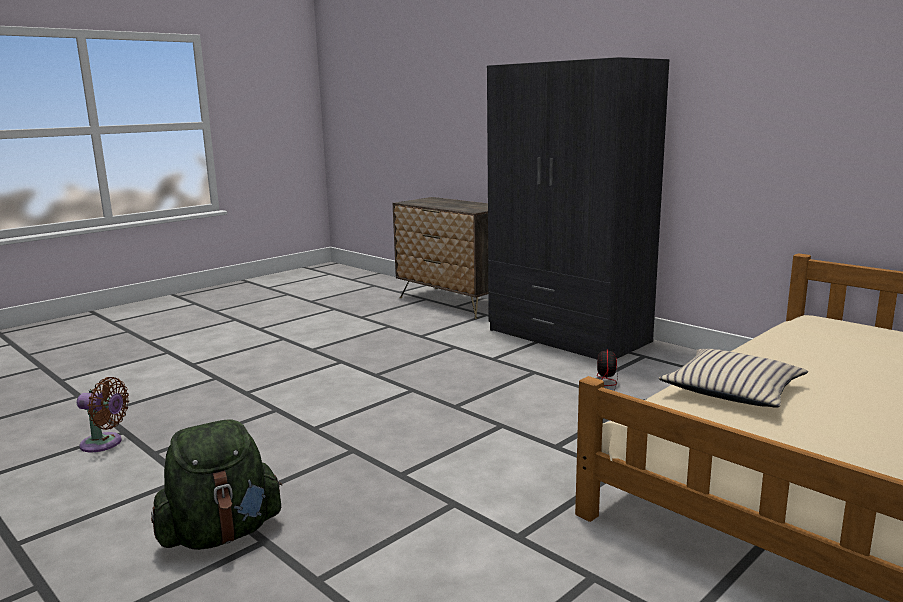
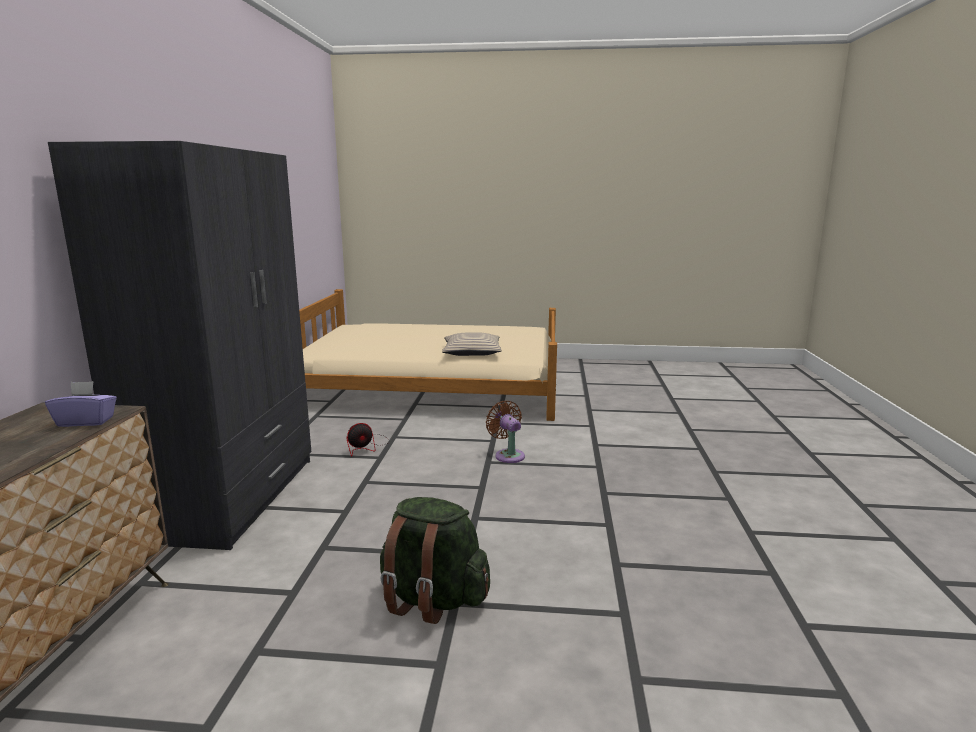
camera: 130 degrees left, 0 degrees up
brown fan [77,377,129,452] -> brown fan moved to [486,401,525,463]
green backpack [151,420,282,550] -> green backpack moved to [380,497,490,624]
none -> purple tissue box [45,381,117,427]

